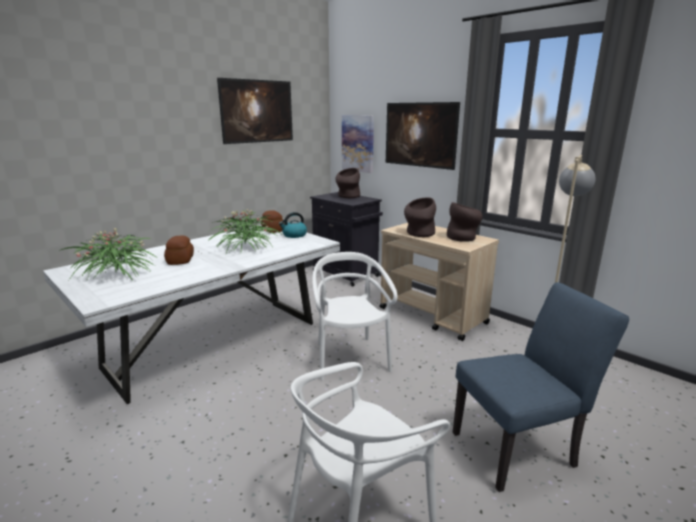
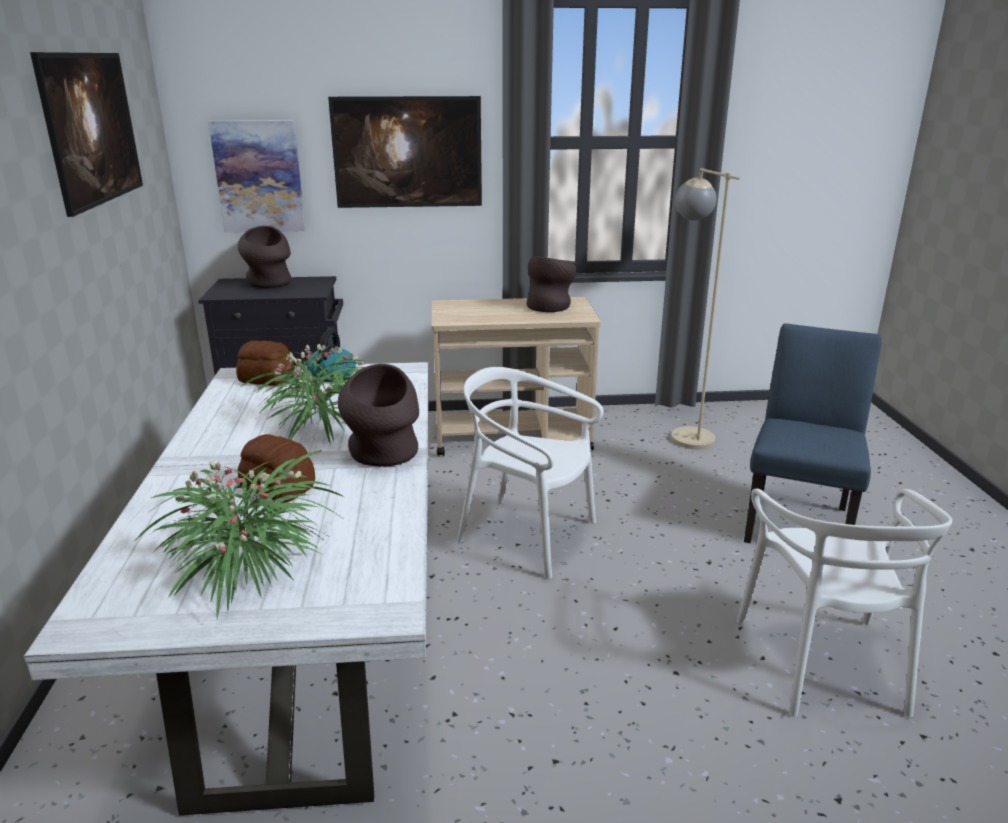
camera: 50 degrees left, 5 degrees up
brown vase [404,197,436,237] -> brown vase moved to [338,364,419,467]

